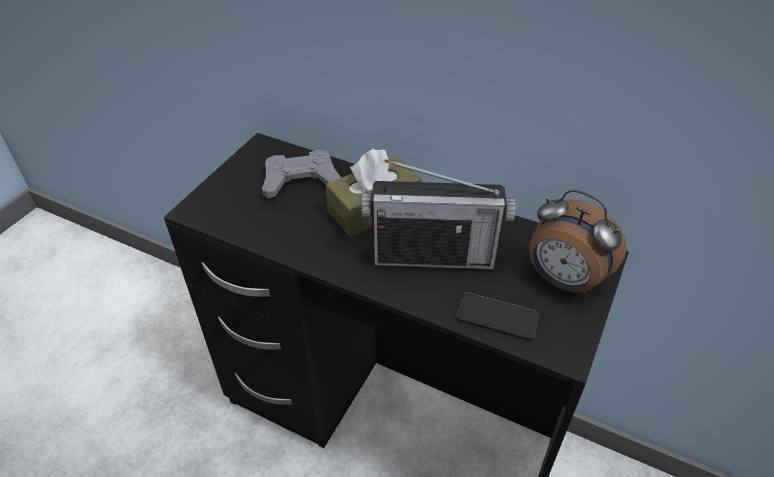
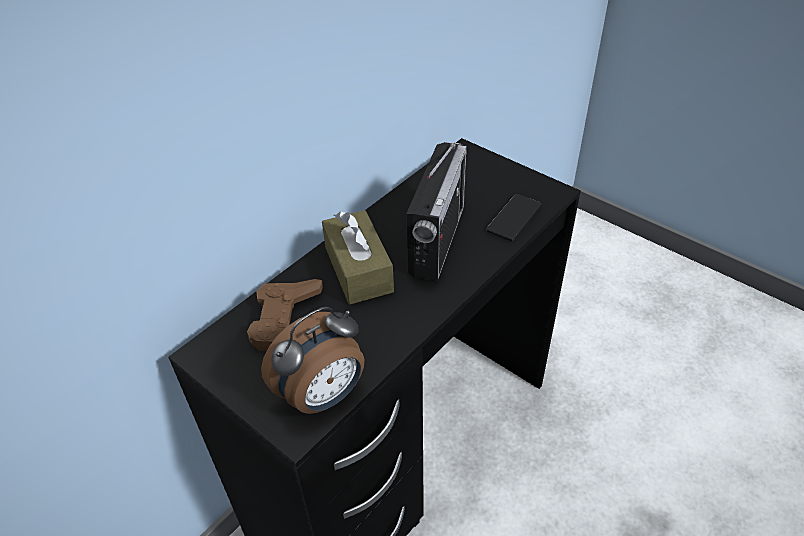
camera: 75 degrees left, 0 degrees up
grey game controller [262,150,341,198] -> brown game controller [247,279,323,351]
alarm clock [529,189,627,294] -> alarm clock moved to [261,307,364,414]

